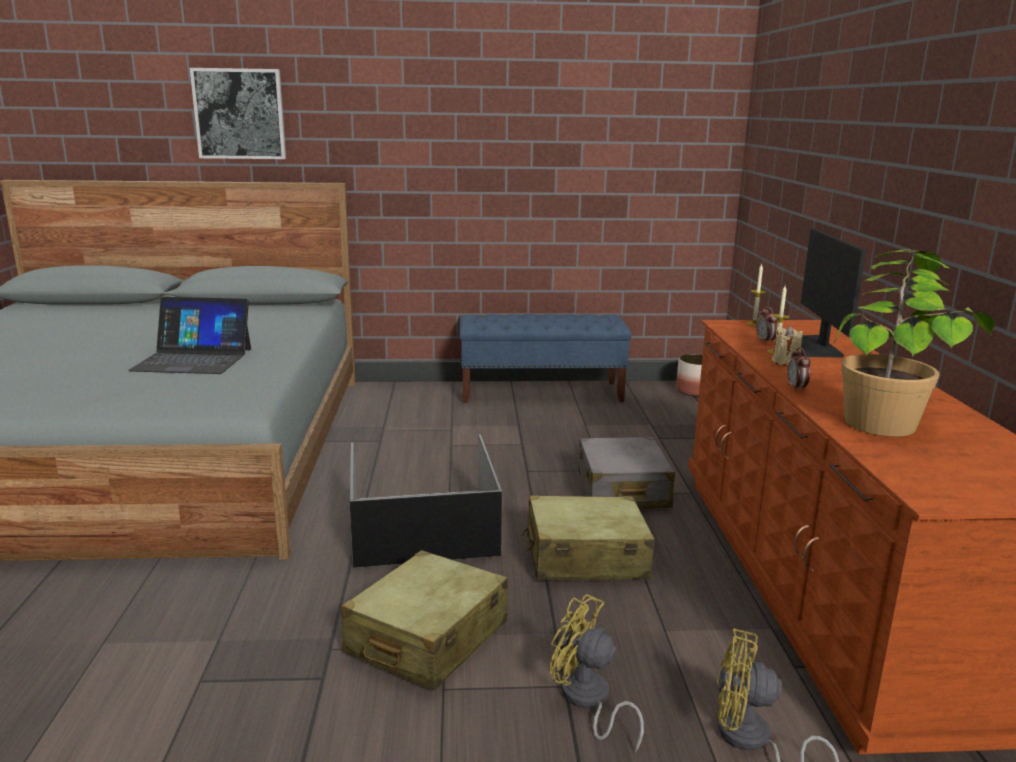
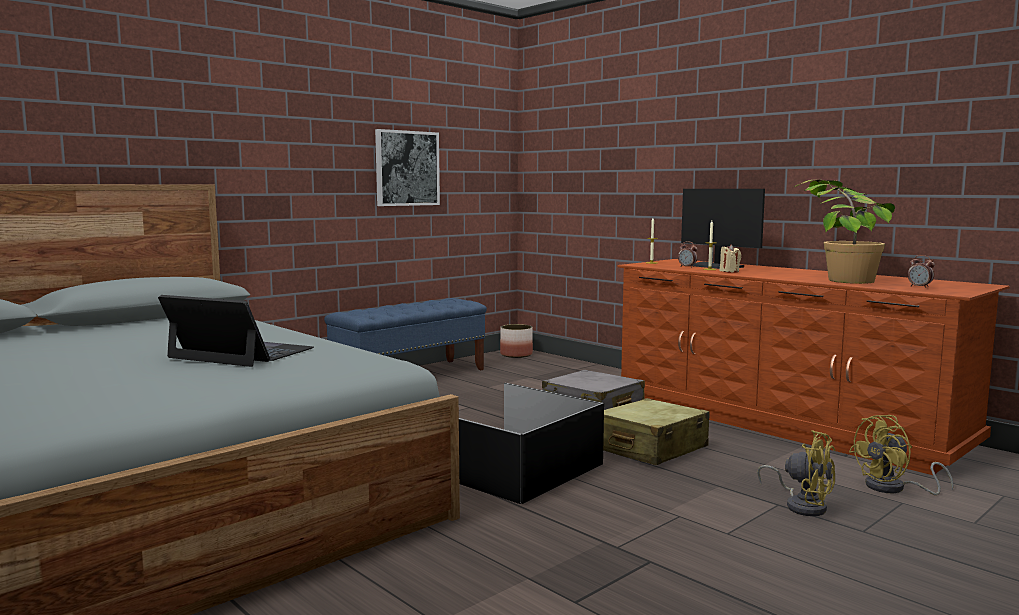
camera: 40 degrees left, 10 degrees down
laptop [128,297,251,374] -> laptop turned 120 degrees counterclockwise [158,295,314,367]
picture [190,68,286,159] -> picture moved to [375,129,440,206]
beige suitcase [341,550,508,691] -> none
yellow fan [549,594,644,753] -> yellow fan turned 135 degrees counterclockwise [757,430,835,516]
alarm clock [787,347,810,392] -> alarm clock moved to [907,255,935,288]

